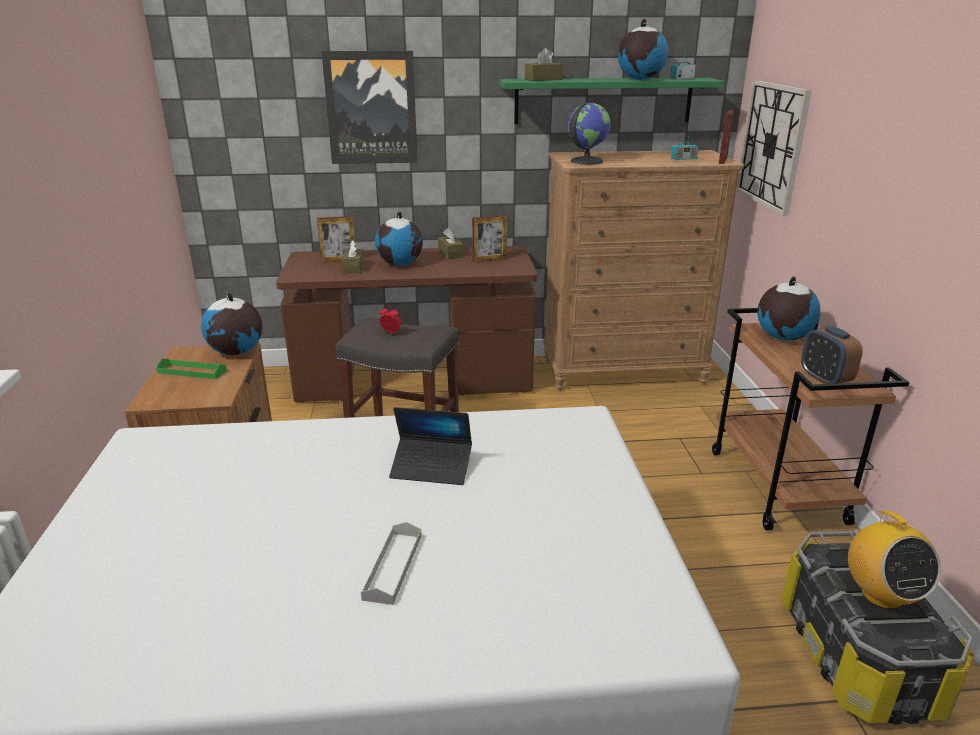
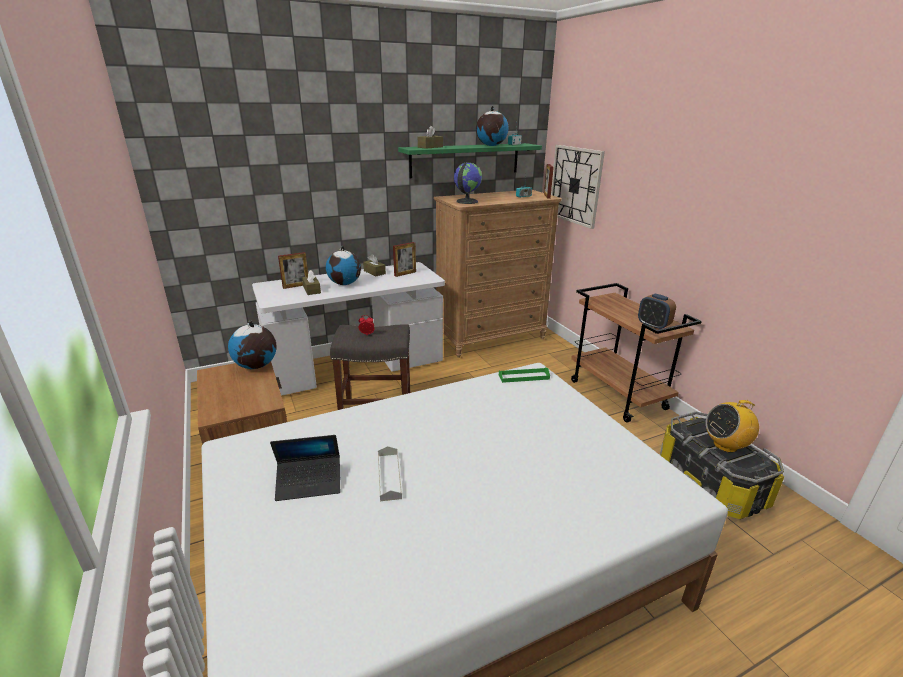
camera: 20 degrees left, 0 degrees up
green tray [156,359,227,379] -> green tray moved to [499,368,550,383]
brown desk [276,246,537,402] -> white desk [252,262,445,396]
picture [321,51,418,164] -> none
grey tray [361,522,421,605] -> grey tray moved to [378,446,402,501]
laptop [389,407,472,485] -> laptop moved to [270,435,340,501]
globe [757,277,821,341] -> none
radio [848,511,941,609] -> radio turned 105 degrees clockwise [706,400,759,453]

